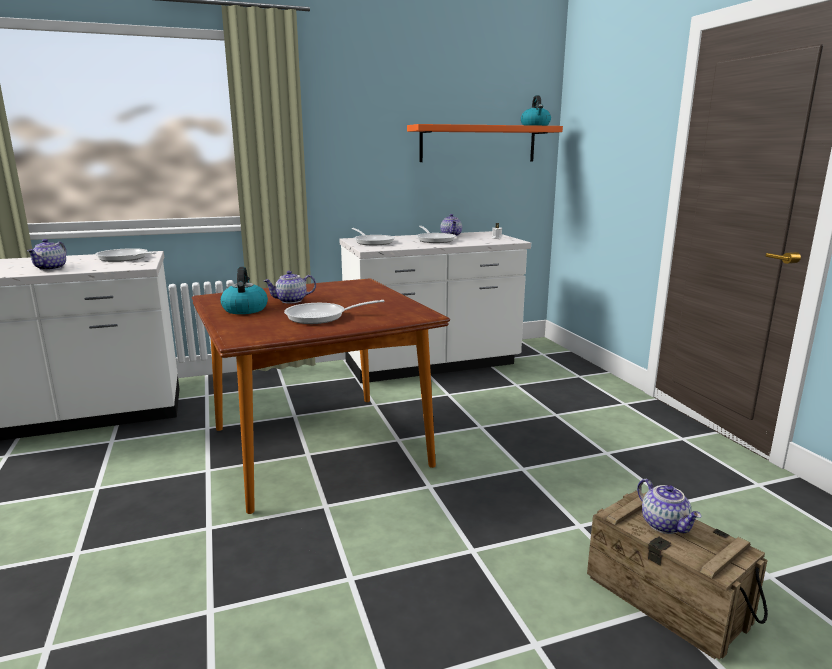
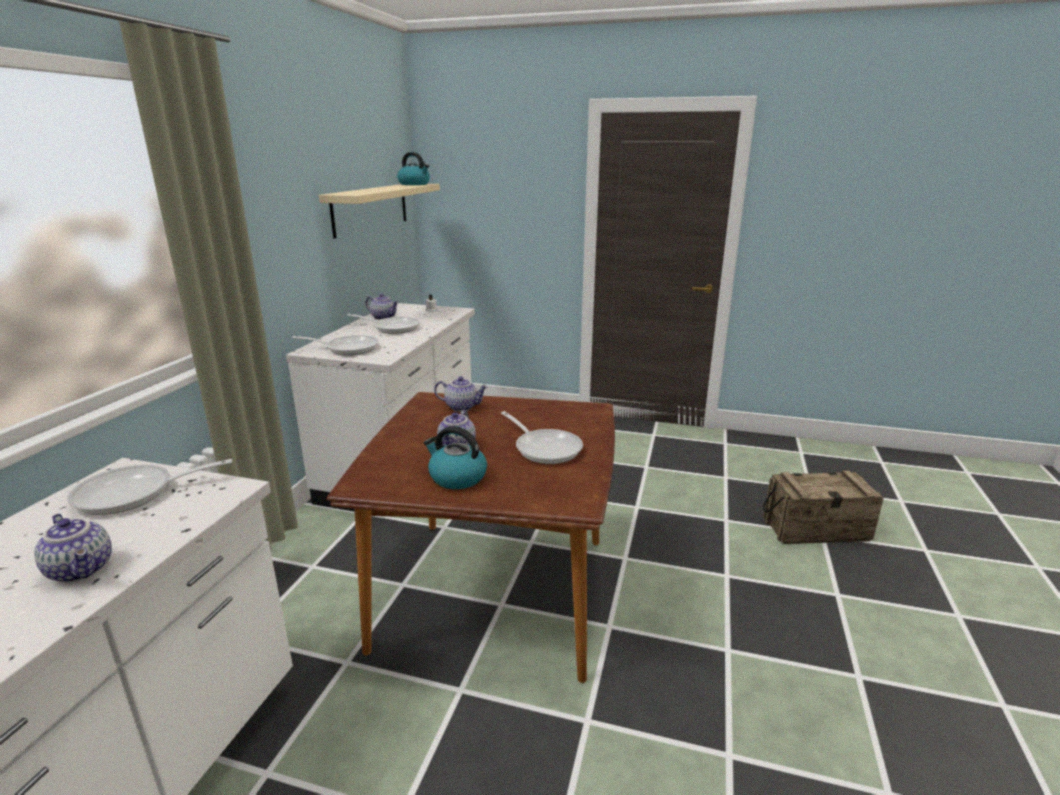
camera: 55 degrees left, 5 degrees up
frying pan [284,300,385,324] -> frying pan turned 60 degrees counterclockwise [501,411,583,464]
orange shelf [407,124,563,162] -> beige shelf [319,184,440,239]
teapot [637,479,701,534] -> teapot moved to [434,376,488,412]

